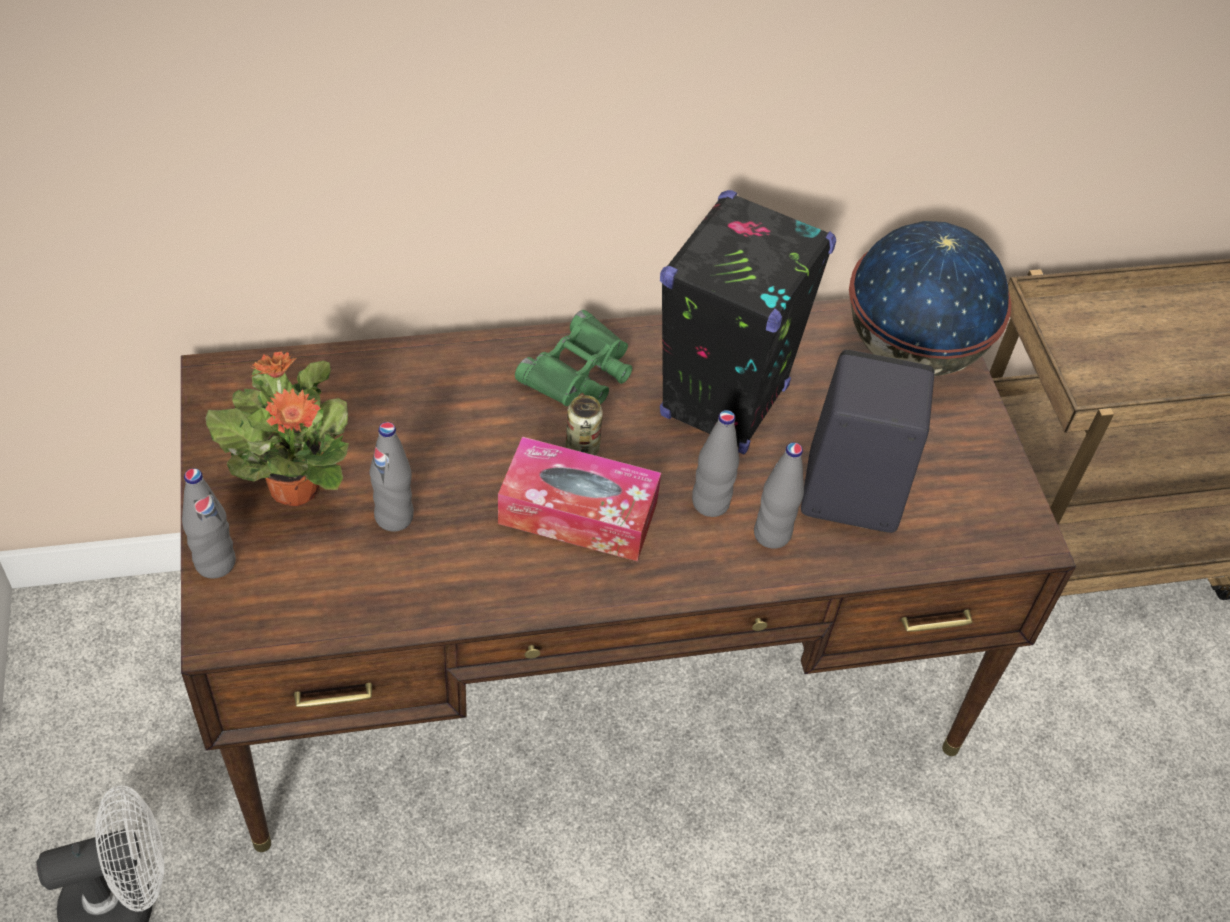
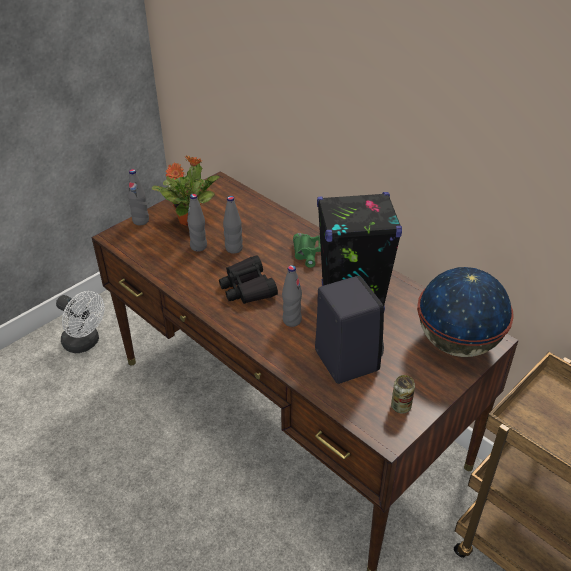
camera: 60 degrees right, 10 degrees down
tissue box [498,437,661,561] -> black binoculars [219,256,278,304]
can [566,395,603,455] -> can moved to [391,375,415,414]
grey bottle [754,442,804,549] -> grey bottle moved to [223,196,243,254]

